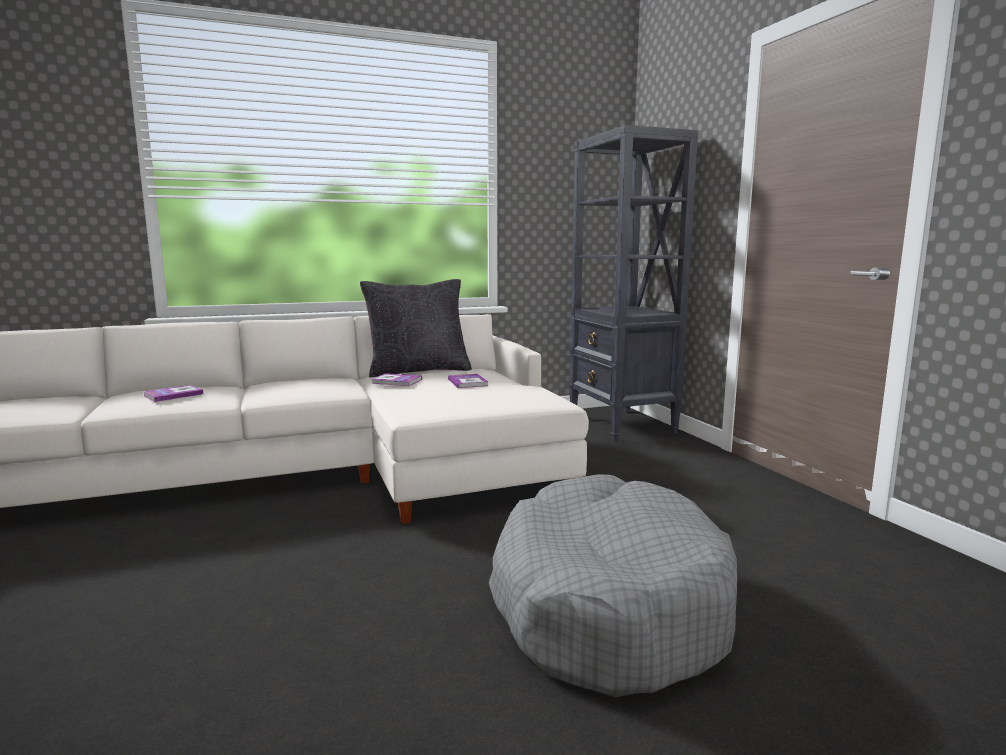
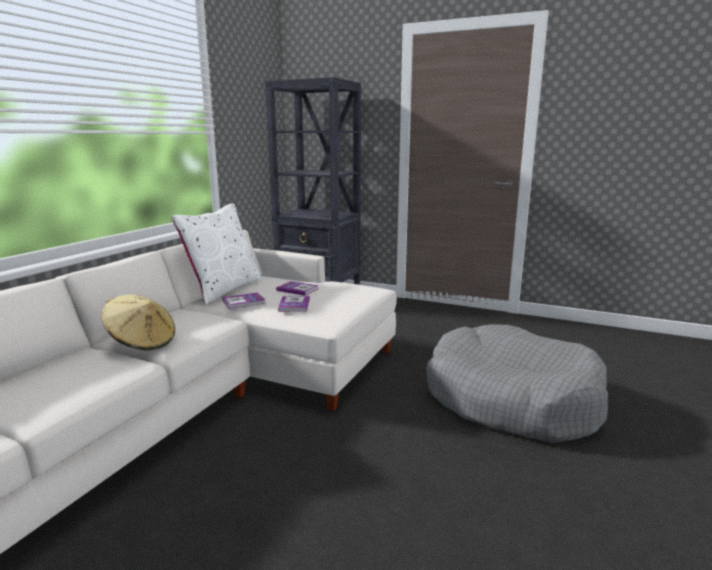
camera: 45 degrees left, 5 degrees up
book [144,385,203,402] -> book moved to [278,296,310,312]
black pillow [360,279,472,377] -> white pillow [172,204,261,305]
none -> beige hat [101,294,175,350]

